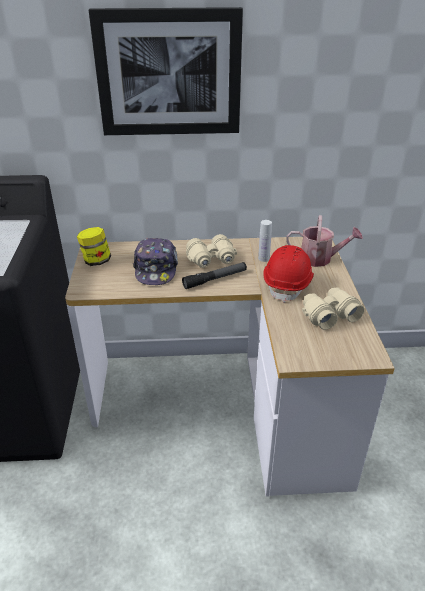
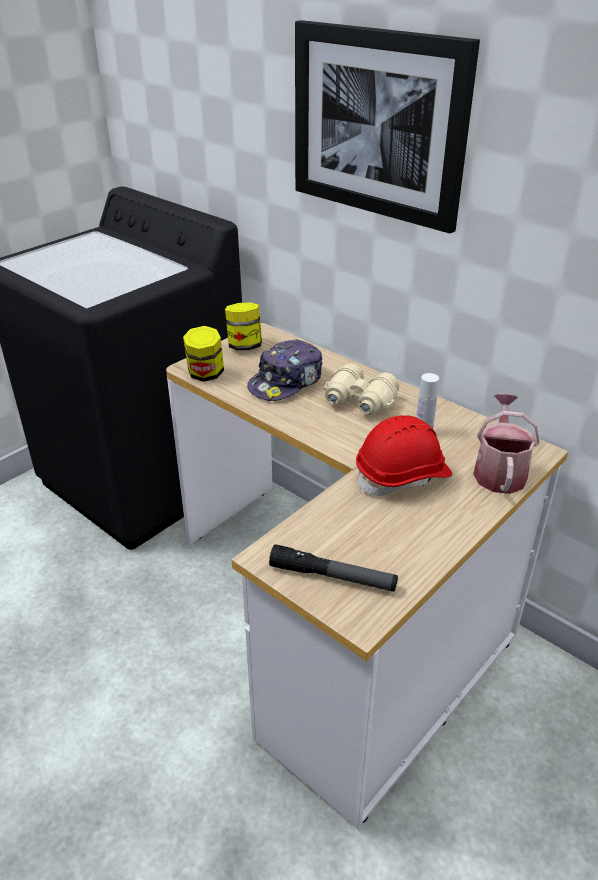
camera: 45 degrees right, 0 degrees up
flashlight [182,262,247,289] -> flashlight moved to [269,544,398,592]
watering can [286,215,363,267] -> watering can turned 135 degrees counterclockwise [473,394,539,494]
beige binoculars [302,287,365,330] -> none
none -> jar [183,326,224,382]

